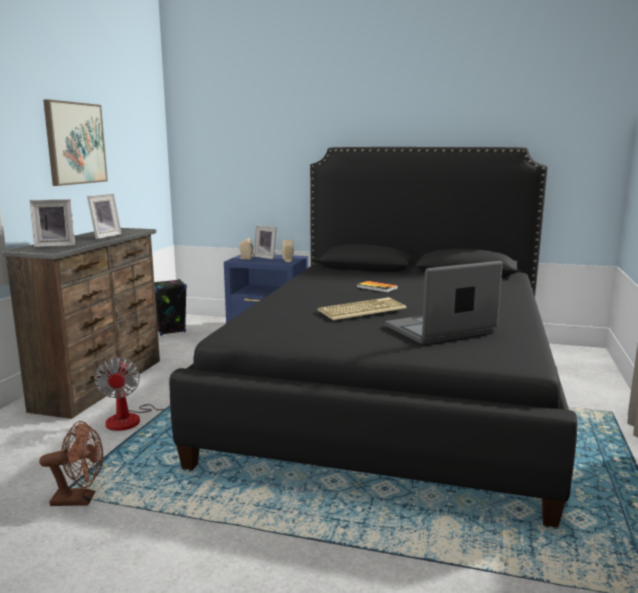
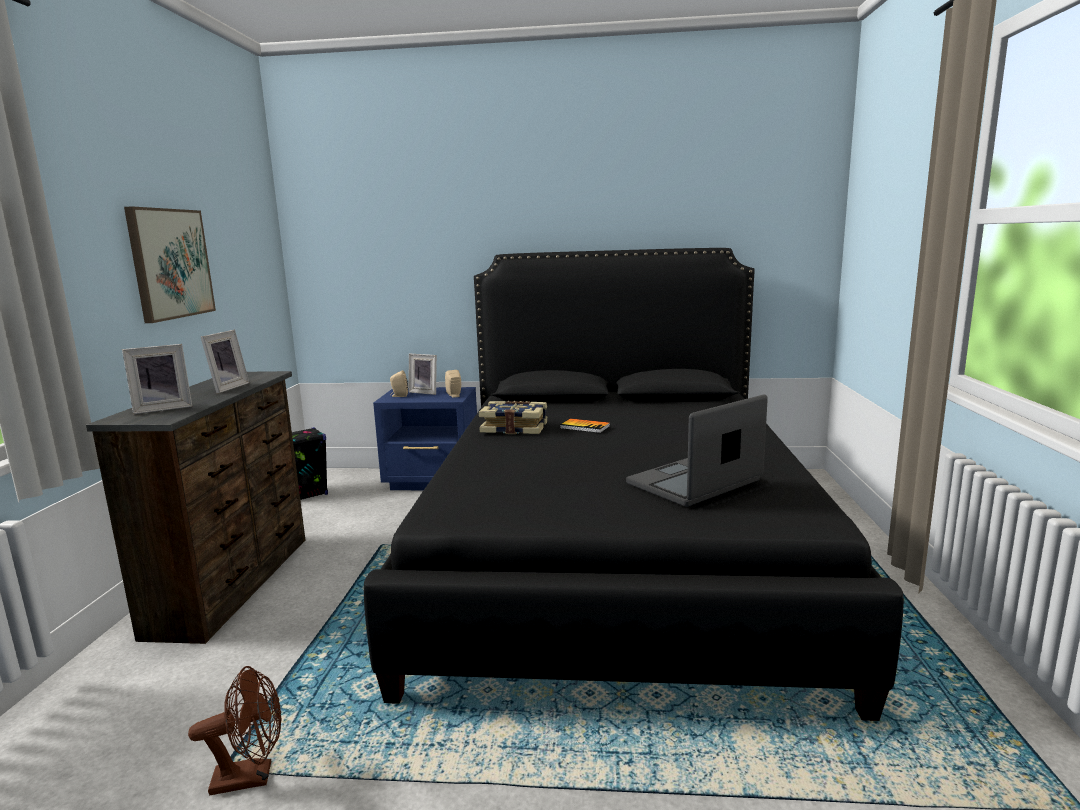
camera: 10 degrees left, 0 degrees up
fan [94,357,170,431] -> none
keyboard [317,297,407,320] -> none
none -> book [479,401,547,434]

